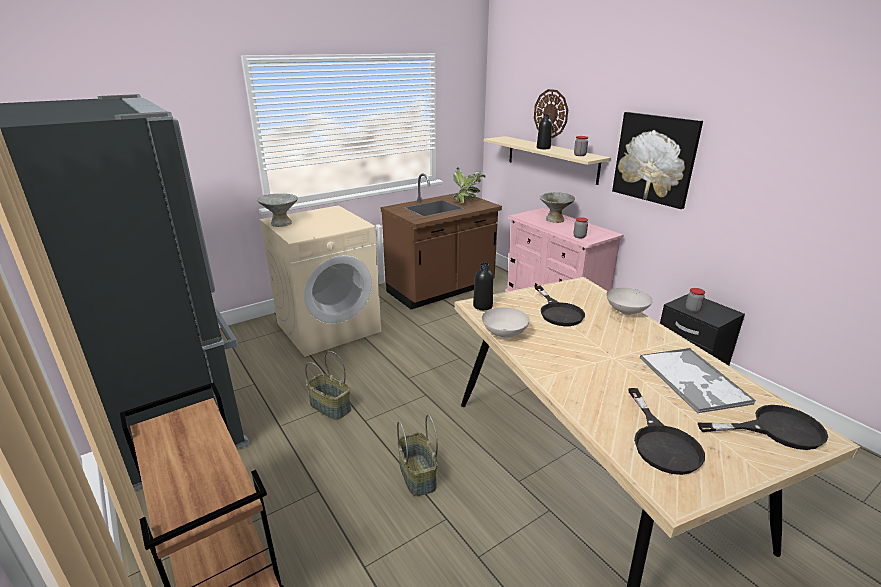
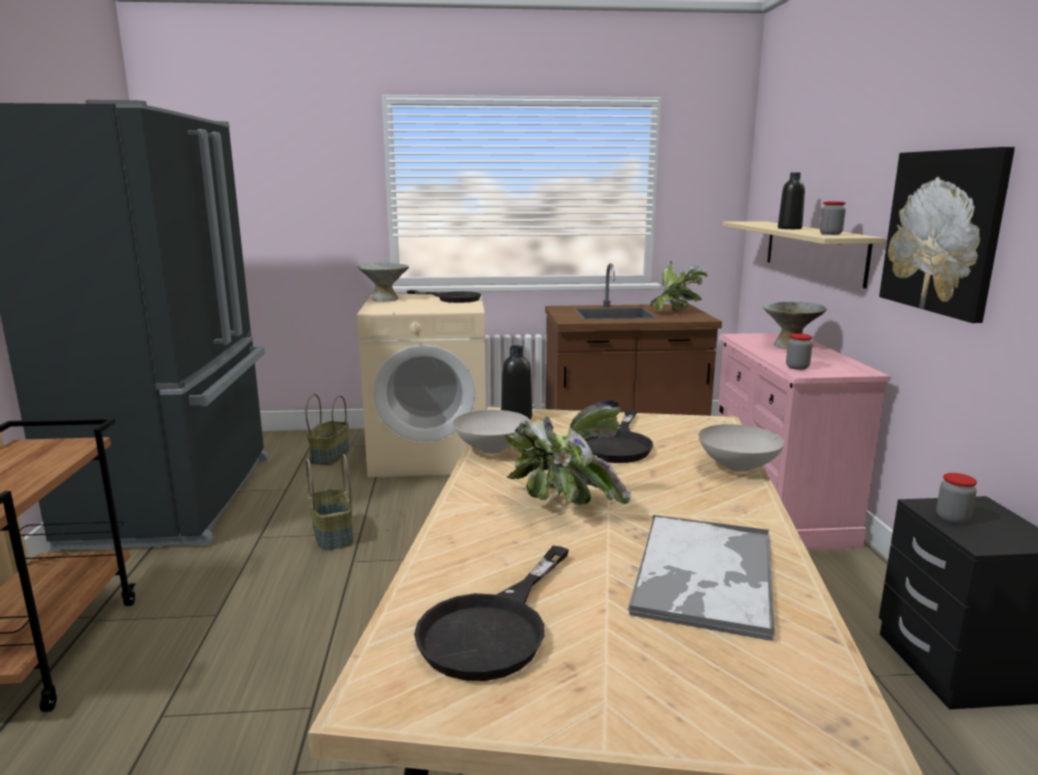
camera: 30 degrees right, 10 degrees down
basket [397,414,438,496] -> basket moved to [306,394,350,465]
wall clock [534,89,568,138] -> none
black frying pan [698,405,828,450] -> black frying pan moved to [407,290,481,303]
none -> potted plant [505,400,631,505]

